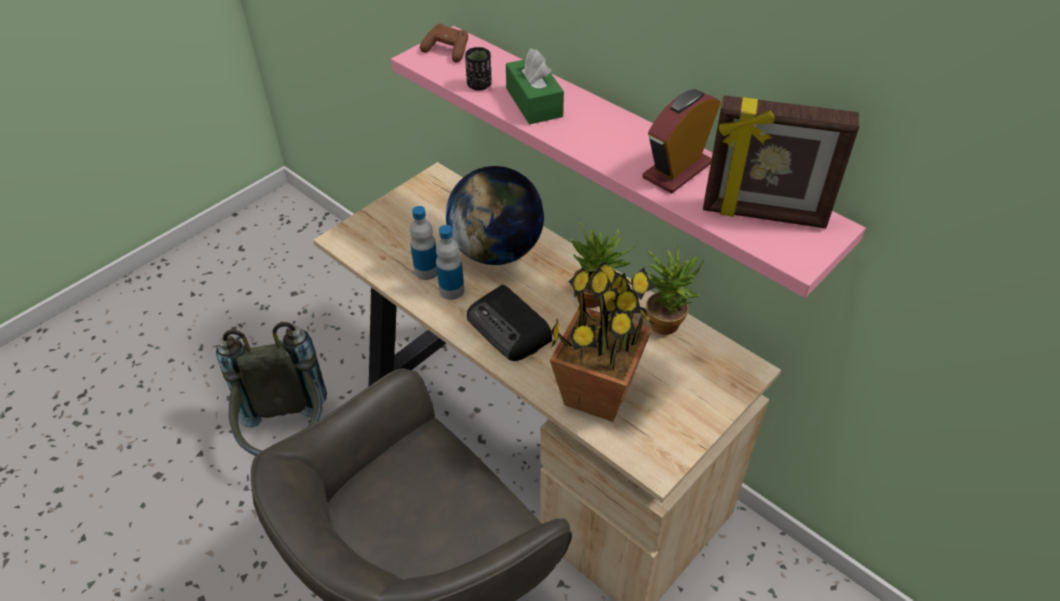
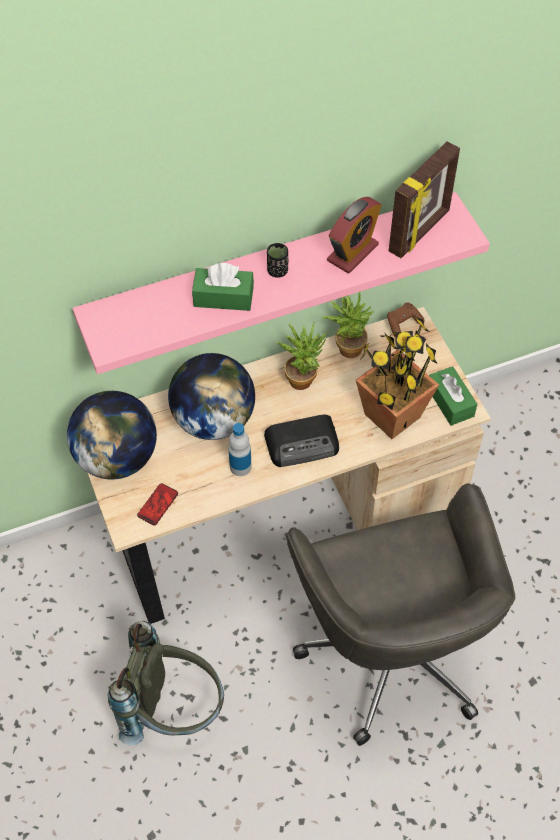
camera: 65 degrees left, 10 degrees up
bottle [410,206,437,280] -> none
brown game controller [420,24,468,63] -> brown game controller moved to [387,303,425,337]
black cup [465,47,492,91] -> black cup moved to [267,243,288,278]
alarm clock [643,89,721,194] -> alarm clock turned 120 degrees counterclockwise [327,197,382,273]
none -> globe [67,391,157,480]
none -> phone [137,483,178,525]
none -> green tissue box [429,366,477,426]

